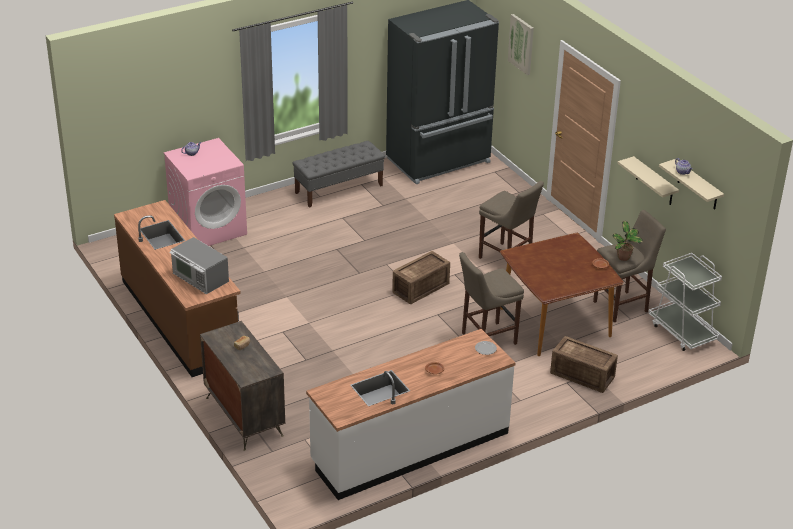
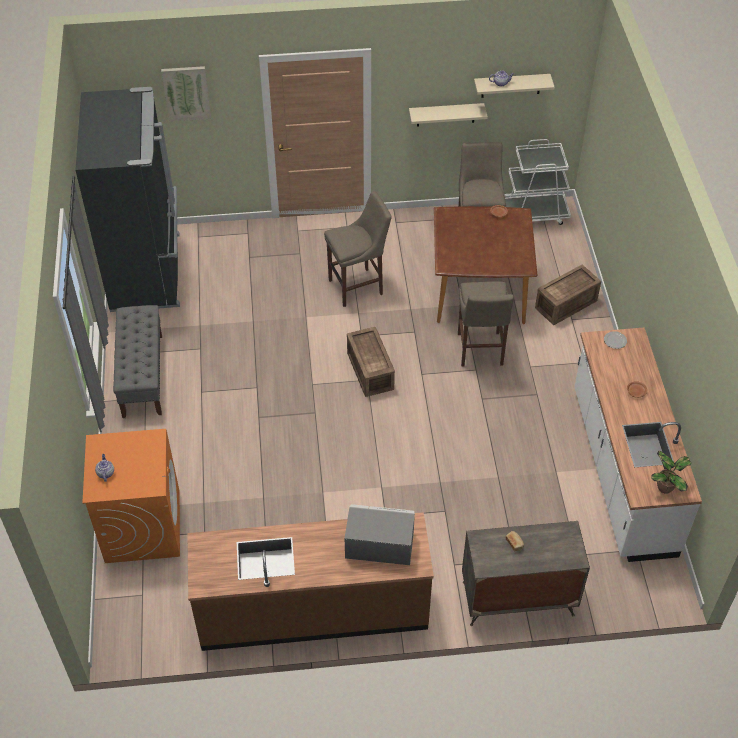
camera: 65 degrees left, 15 degrees up
pink washing machine [163,138,247,246] -> orange washing machine [82,429,180,563]
microwave [169,237,229,294] -> microwave turned 150 degrees counterclockwise [345,504,415,565]
potted plant [613,221,643,261] -> potted plant moved to [651,451,692,494]

